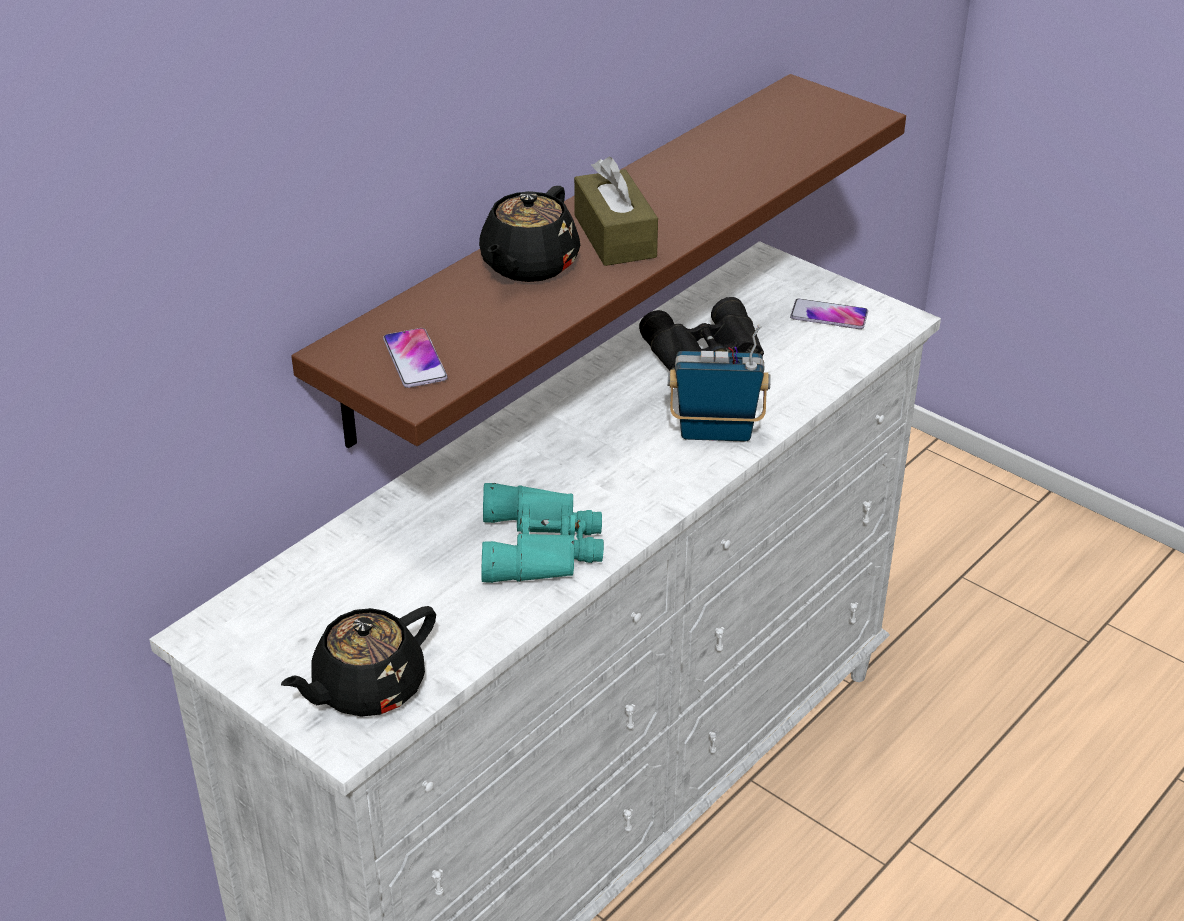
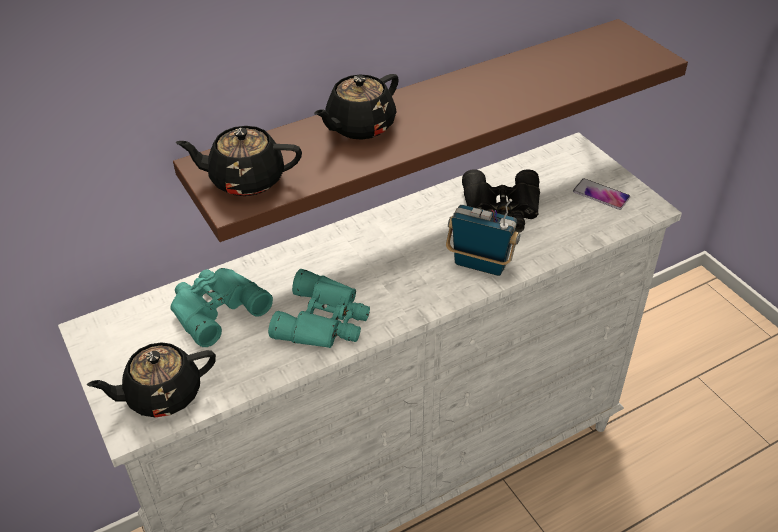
camera: 20 degrees right, 5 degrees up
phone [383,328,448,388] -> black teapot [176,126,302,196]
brown tissue box [574,157,658,266] -> none
none -> turquoise binoculars [170,268,273,347]

